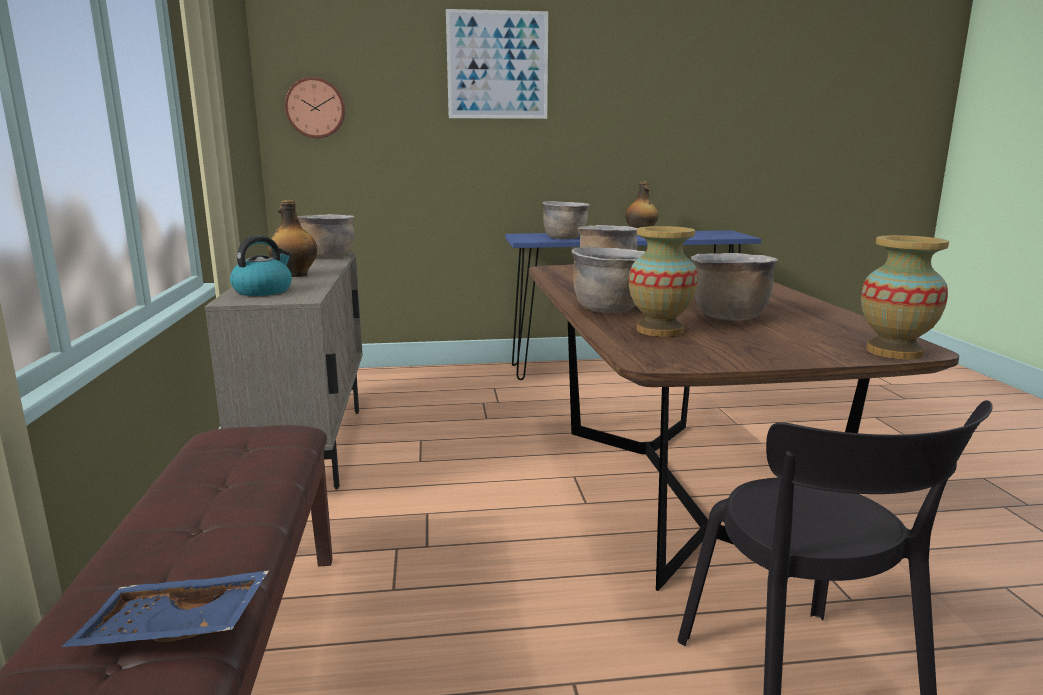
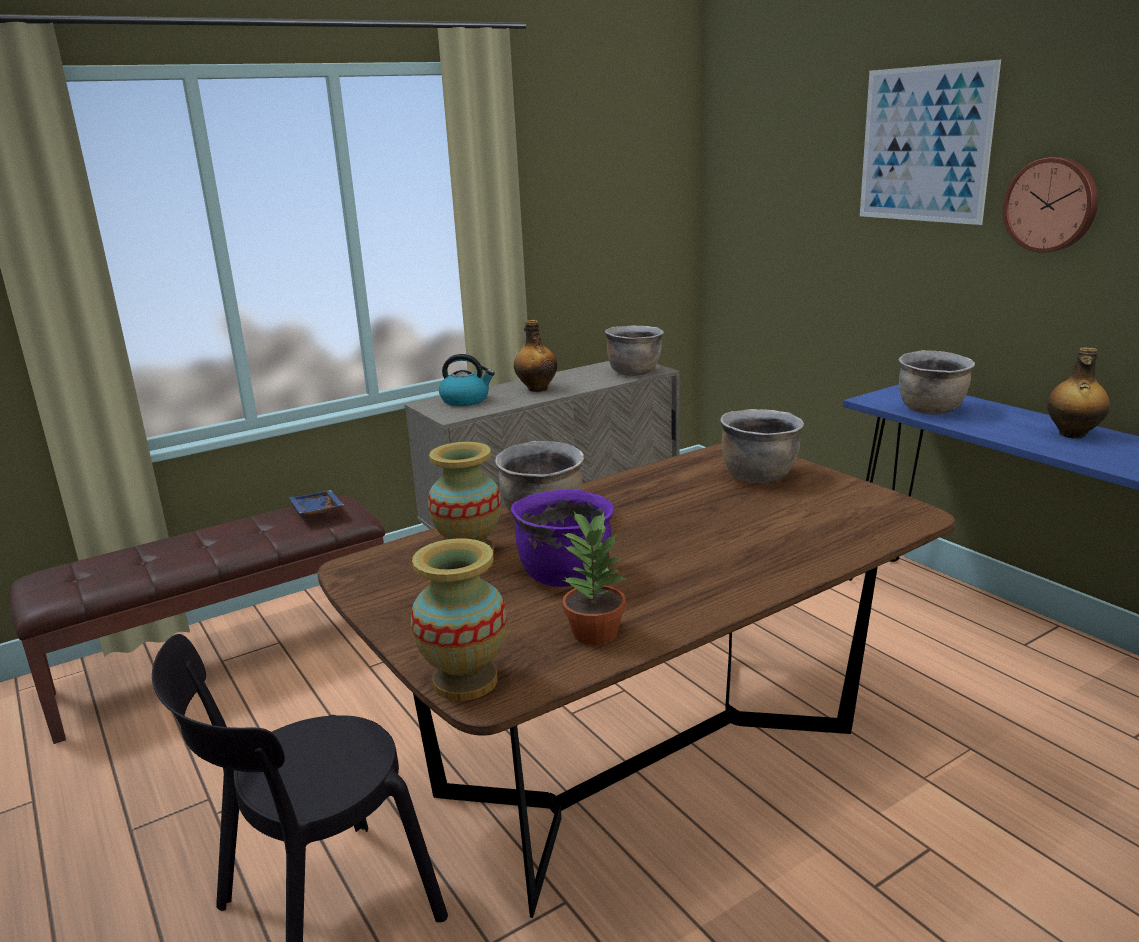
camera: 65 degrees right, 5 degrees up
blue tray [61,570,269,647] -> blue tray moved to [289,490,344,515]
wall clock [285,77,345,138] -> wall clock moved to [1003,157,1098,253]
brown cooking pot [691,253,778,321] -> purple cooking pot [511,490,614,587]
none -> potted plant [562,512,627,645]

